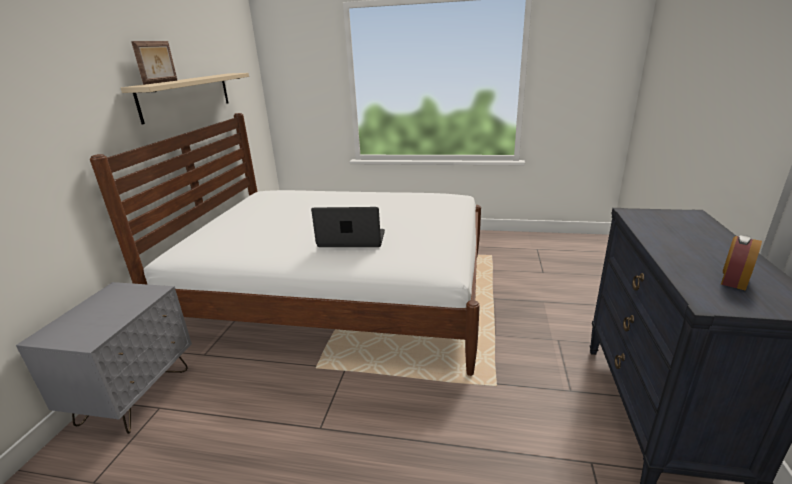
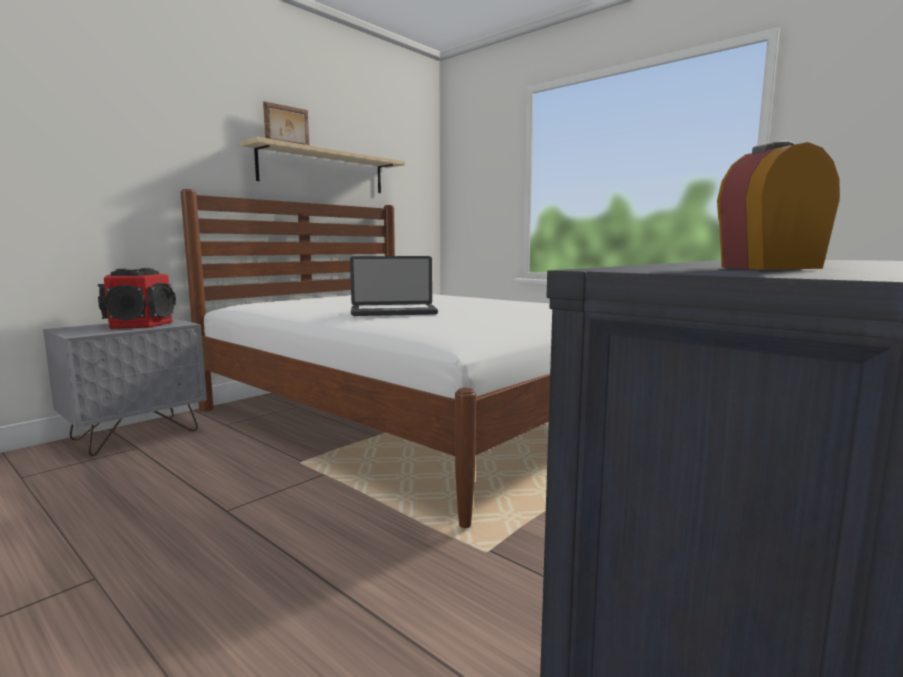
camera: 30 degrees right, 15 degrees down
laptop [311,207,385,247] -> laptop turned 135 degrees clockwise [350,256,438,316]
none -> speaker [98,268,176,329]

